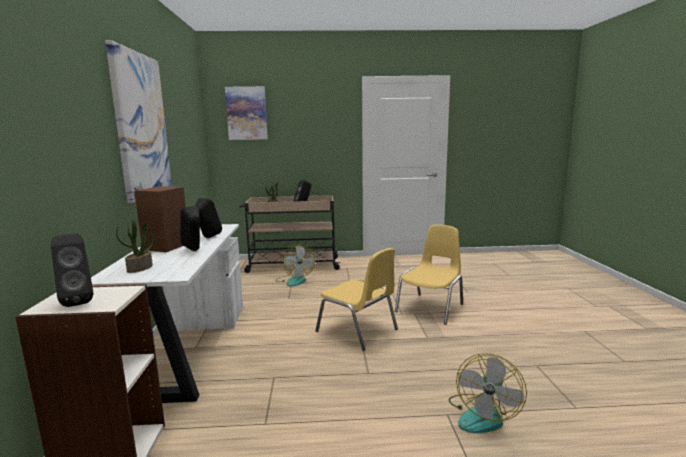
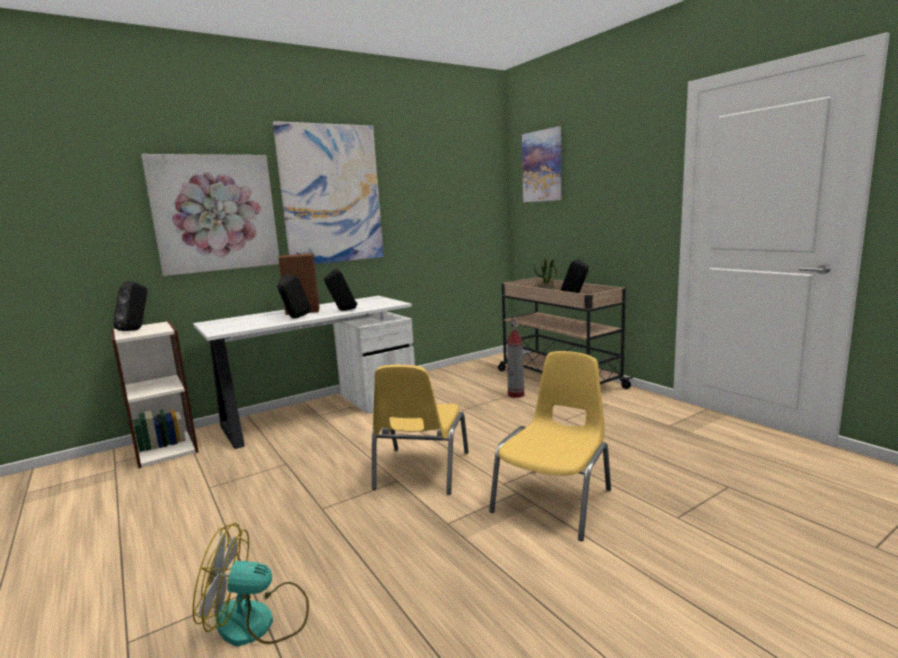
camera: 60 degrees right, 0 degrees up
potted plant [116,218,154,273] -> none
fan [275,244,315,287] -> fire extinguisher [507,317,524,398]
yellow chair [395,224,463,325] -> yellow chair turned 60 degrees counterclockwise [489,351,611,541]
none -> picture [141,154,279,276]

